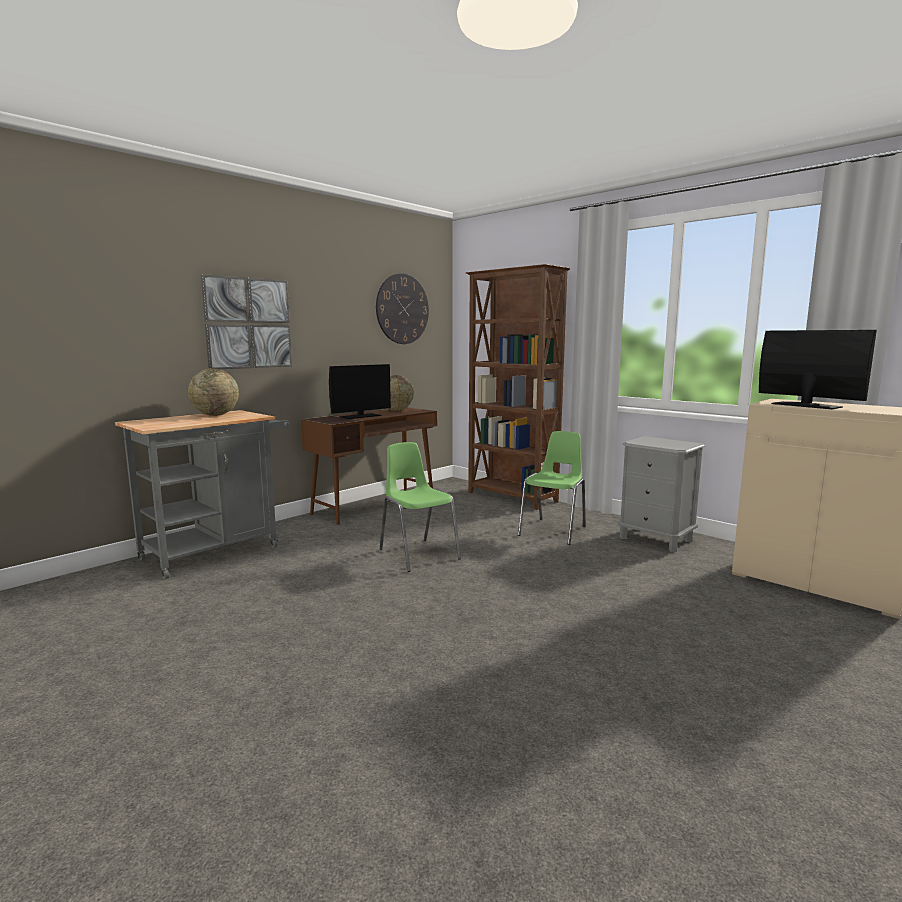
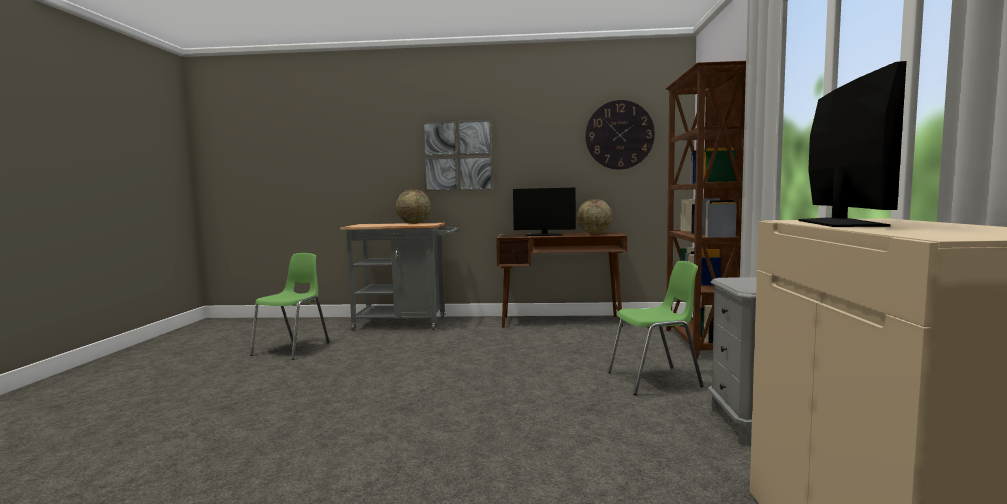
camera: 50 degrees right, 5 degrees down
green chair [379,442,461,572] -> green chair moved to [250,253,330,360]

